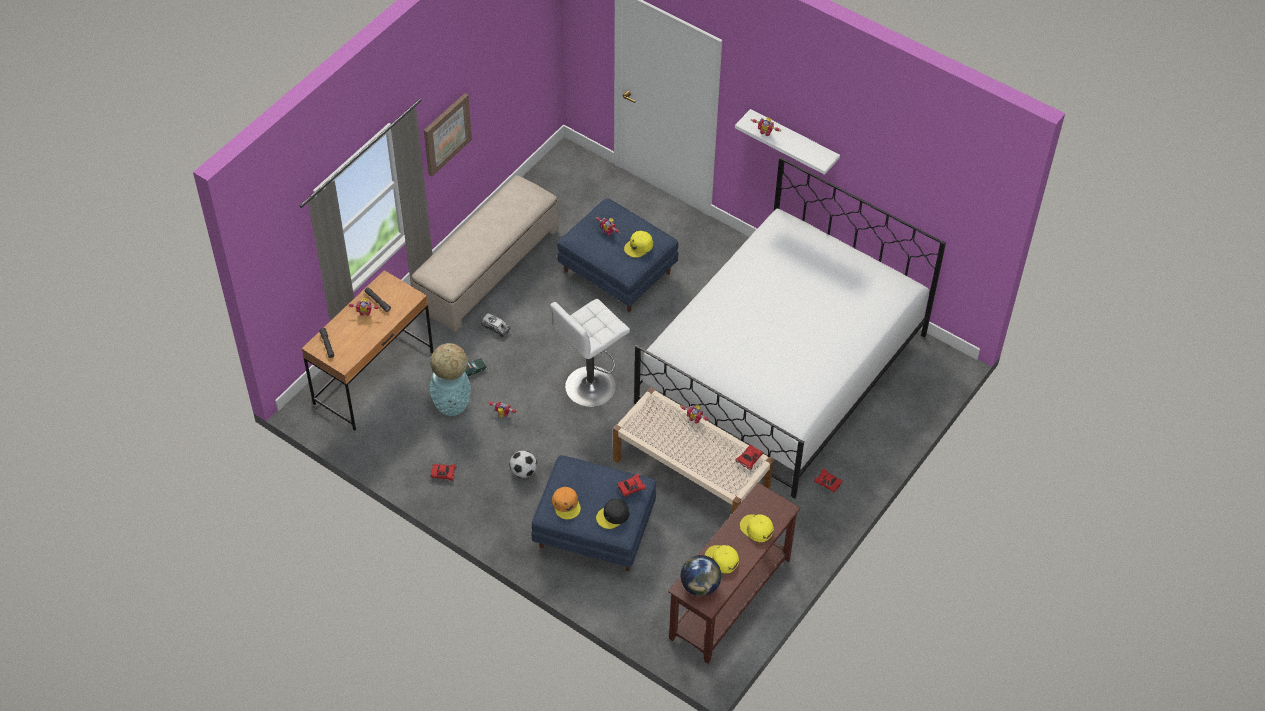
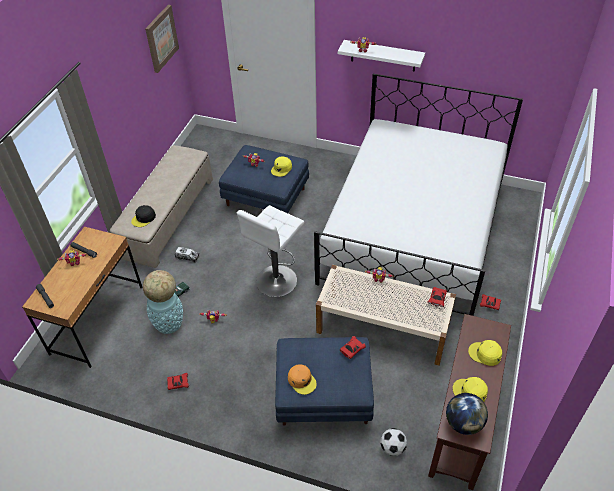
camera: 15 degrees left, 5 degrees down
picture [424,93,472,176] -> picture moved to [145,5,179,73]
football [509,450,537,478] -> football moved to [380,428,407,456]
black cap [596,499,630,529] -> black cap moved to [131,205,156,227]

